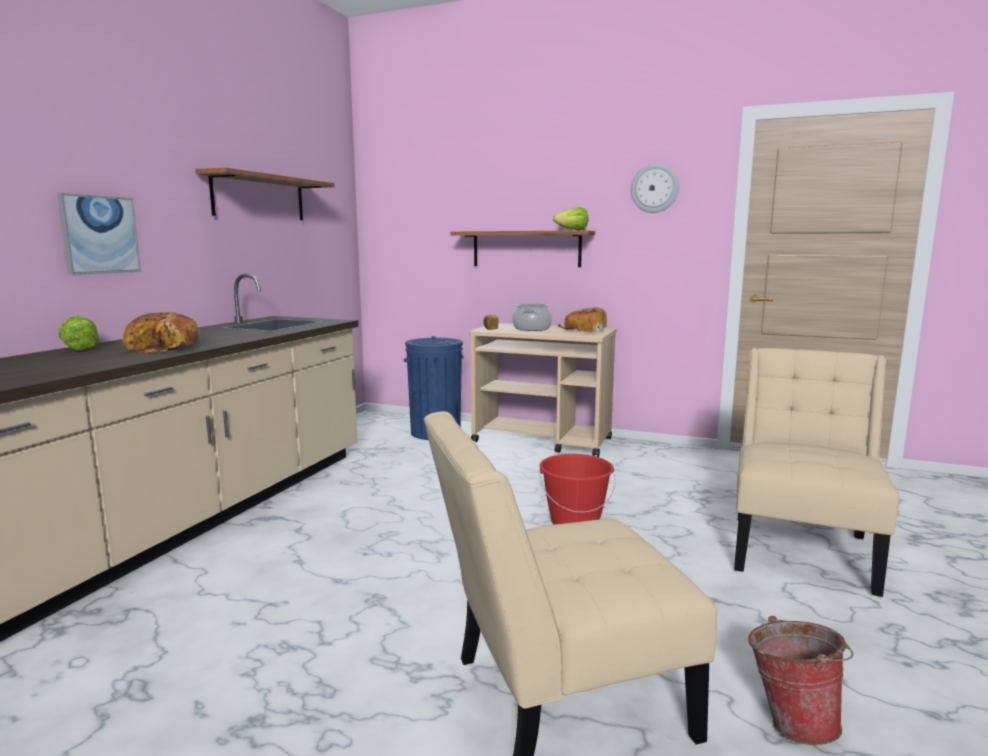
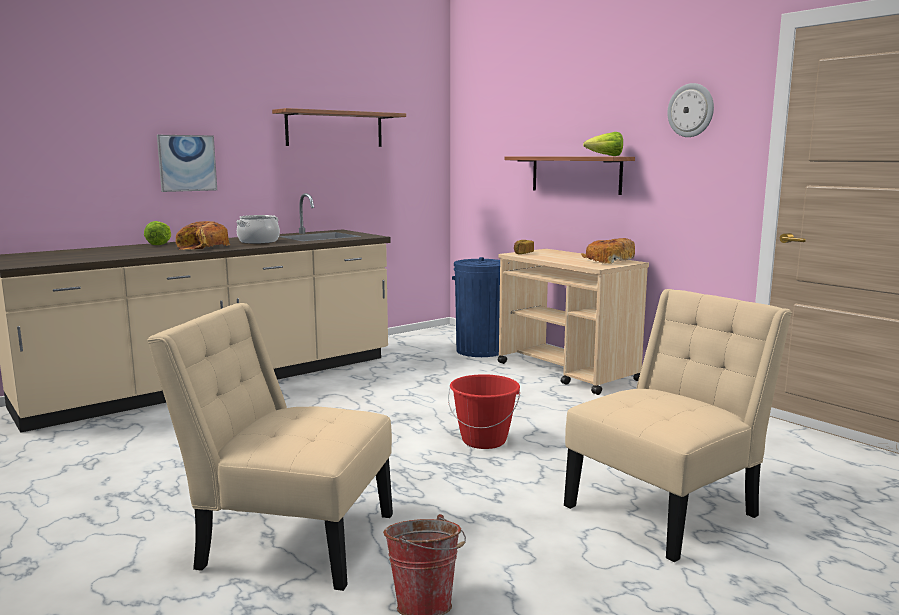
camera: 30 degrees right, 0 degrees up
cooking pot [512,303,552,331] -> cooking pot moved to [236,215,280,244]

